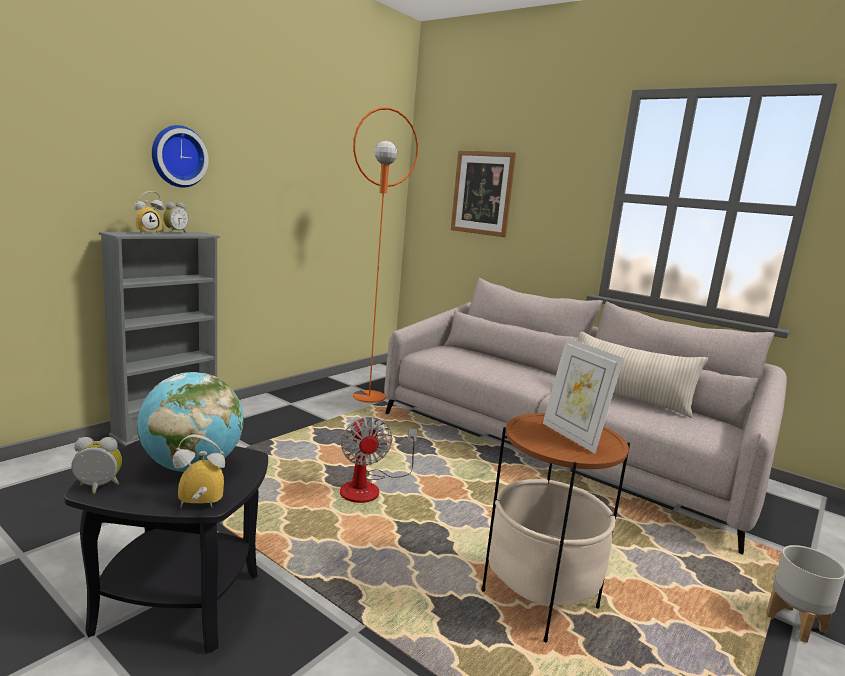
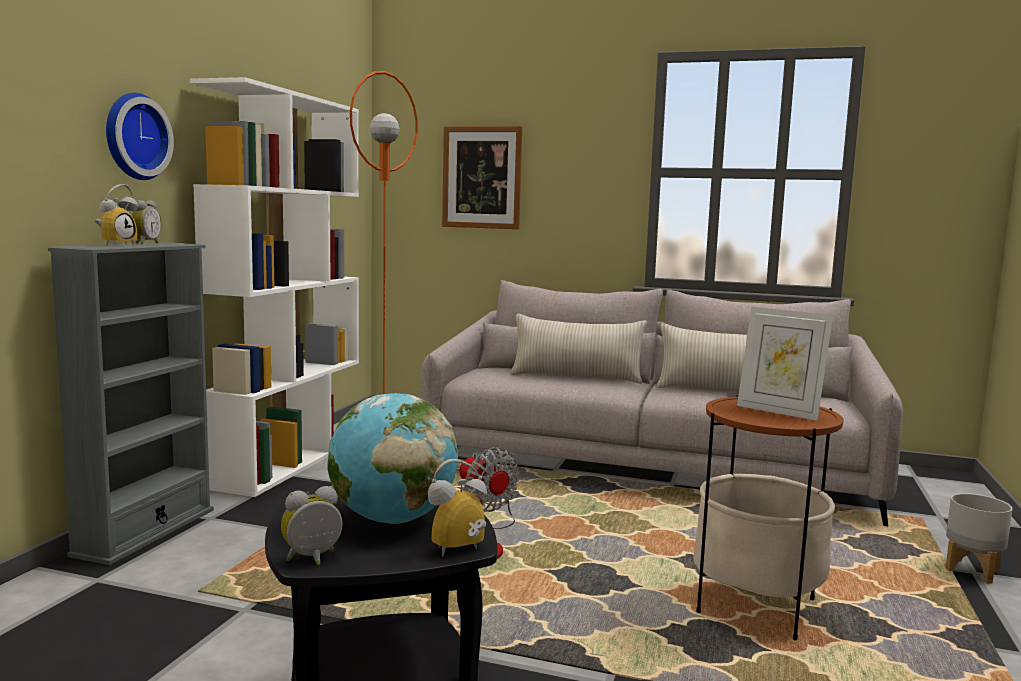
camera: 20 degrees left, 5 degrees down
none -> white bookcase [190,77,359,497]
none -> beige pillow [510,314,647,384]

